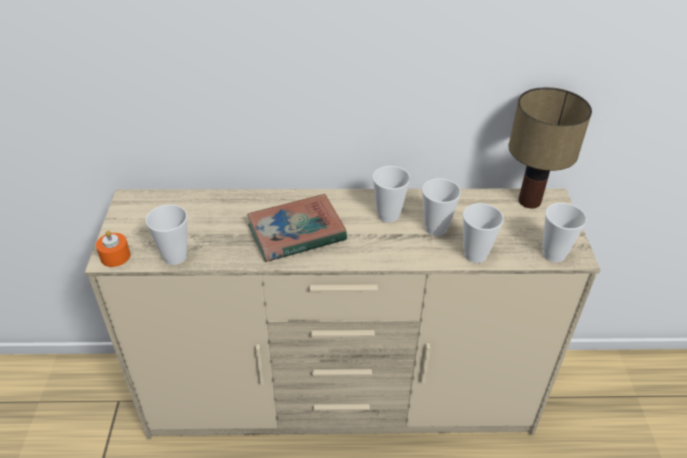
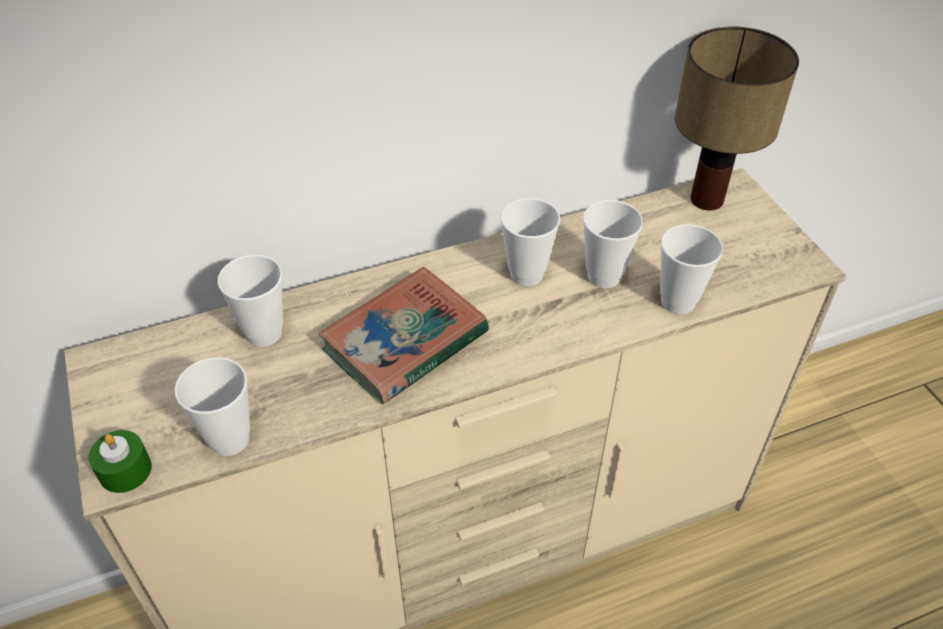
camera: 20 degrees left, 5 degrees up
orange candle [96,230,130,267] -> green candle [89,430,152,493]
cup [542,203,587,262] -> cup moved to [217,255,283,347]

